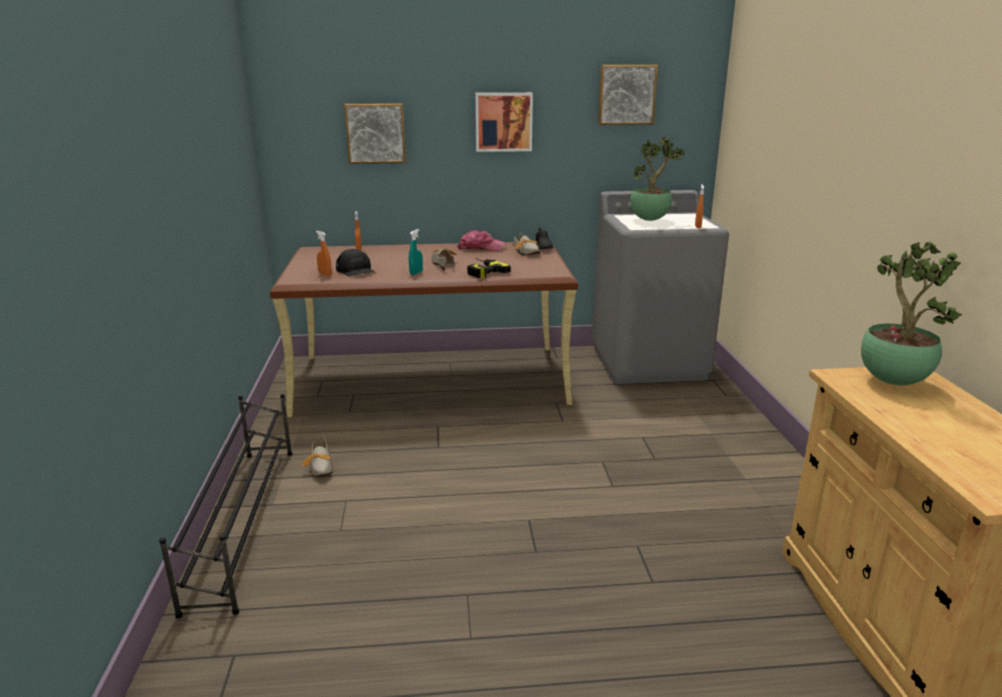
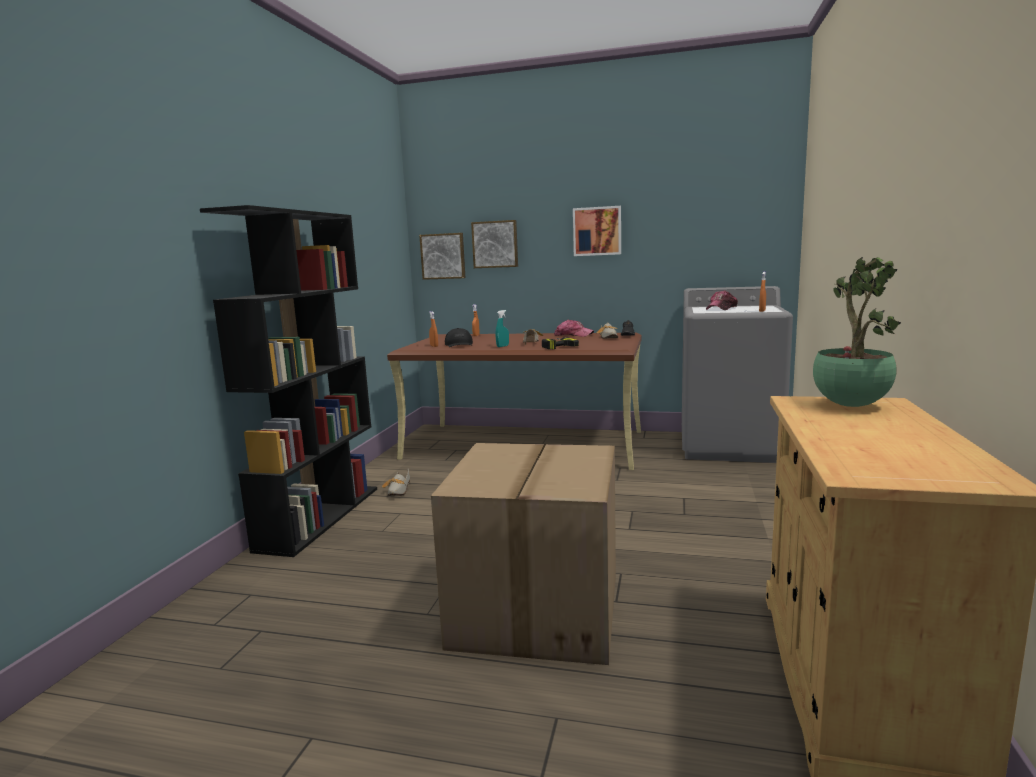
camera: 20 degrees right, 10 degrees down
black shoe rack [159,394,292,619] -> black bookcase [200,205,377,557]
picture [598,65,658,125] -> picture moved to [419,233,465,280]
potted plant [630,137,684,221] -> cap [706,291,738,310]
none -> cardboard box [431,443,616,665]

